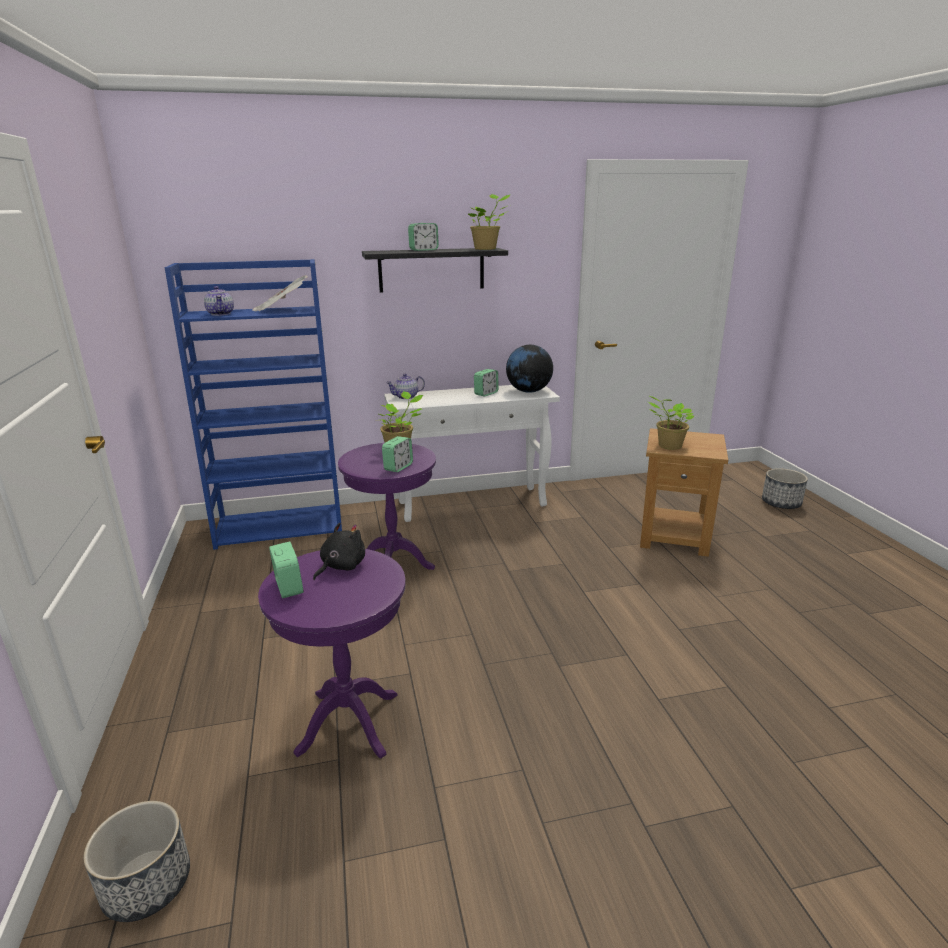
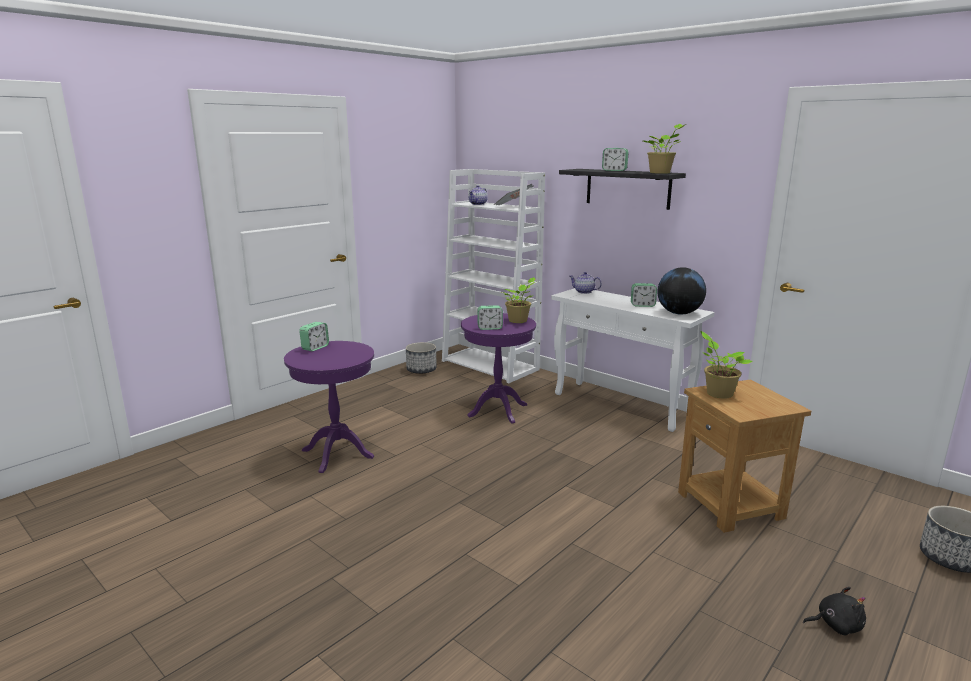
camera: 55 degrees right, 5 degrees down
planter [83,801,190,922] -> planter moved to [406,342,437,374]
blue bookcase [165,259,342,550] -> white bookcase [442,169,545,383]
black plush toy [313,523,365,580] -> black plush toy moved to [803,587,866,635]

